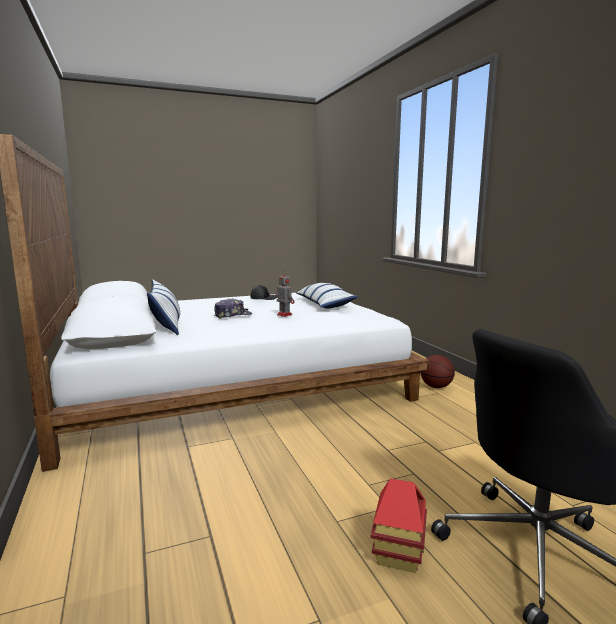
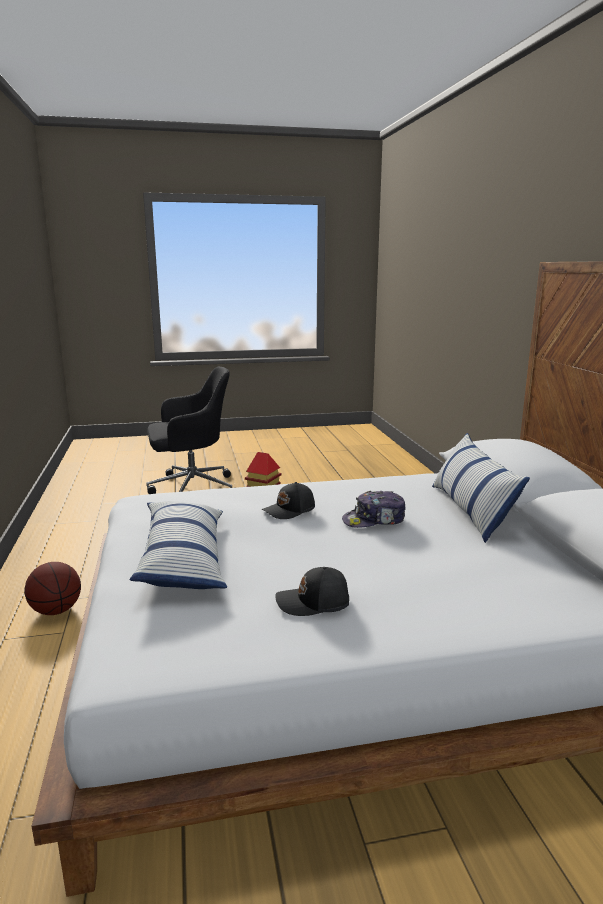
camera: 170 degrees left, 5 degrees up
toy robot [276,271,294,317] -> black cap [262,482,315,519]

